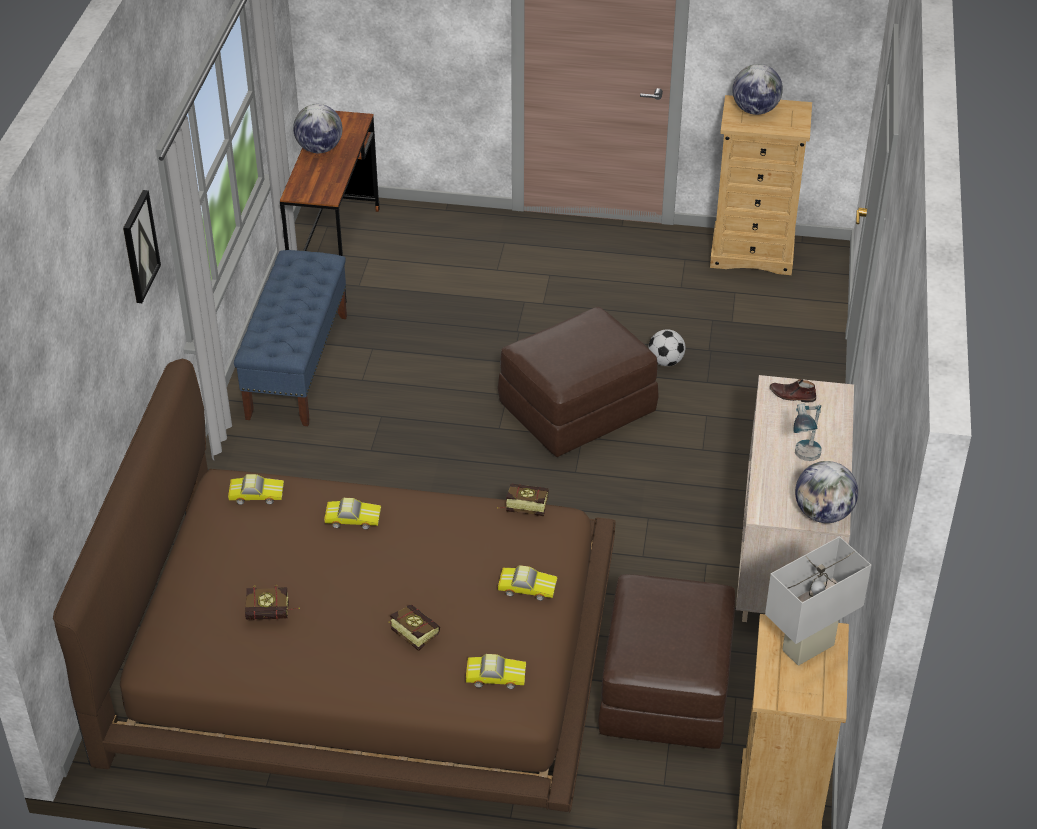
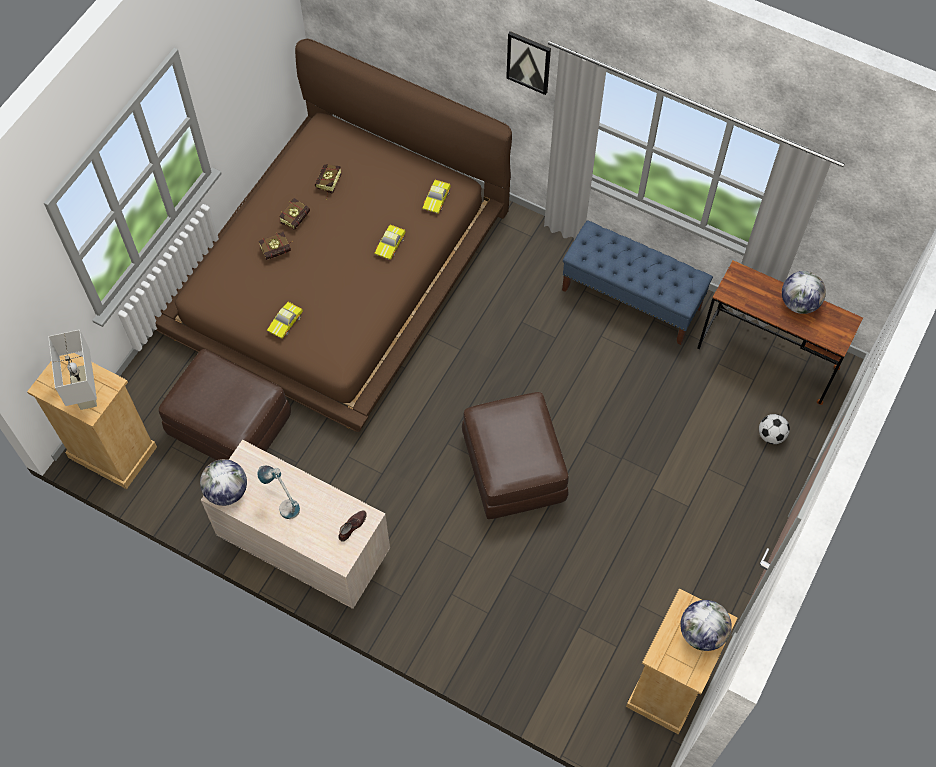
camera: 110 degrees right, 20 degrees up
toy car [466,654,526,689] -> none
book [497,484,549,516] -> book moved to [279,198,310,229]
football [648,329,685,366] -> football moved to [759,414,790,444]

